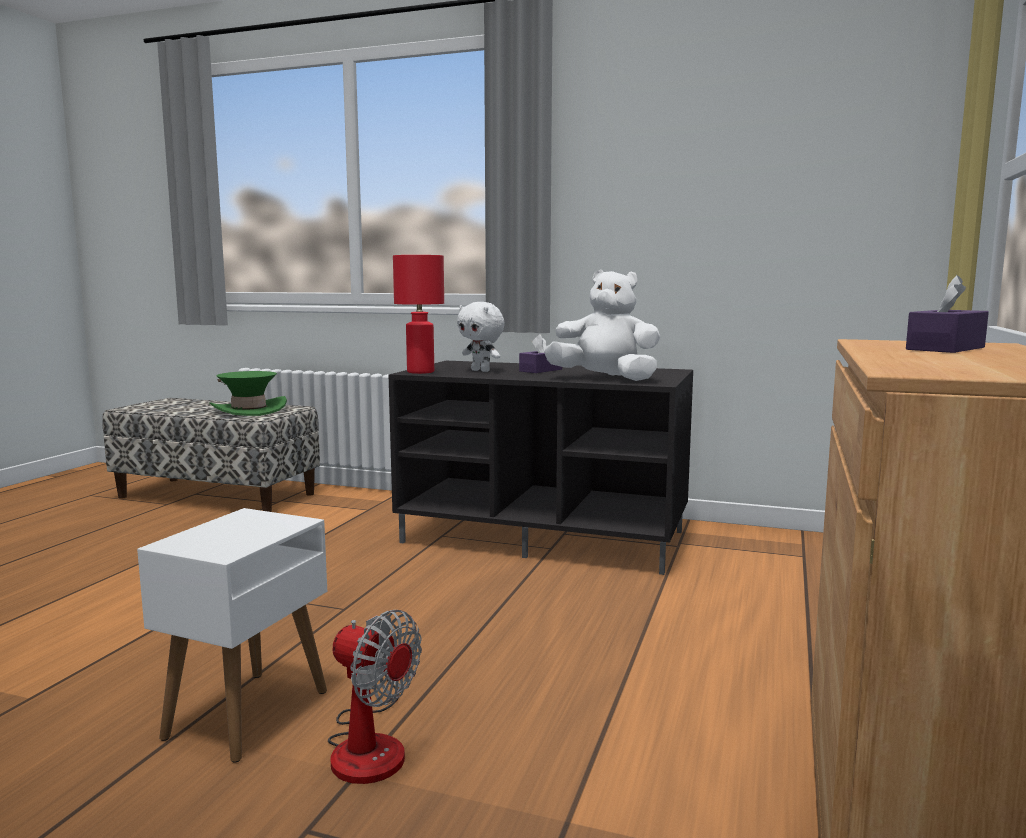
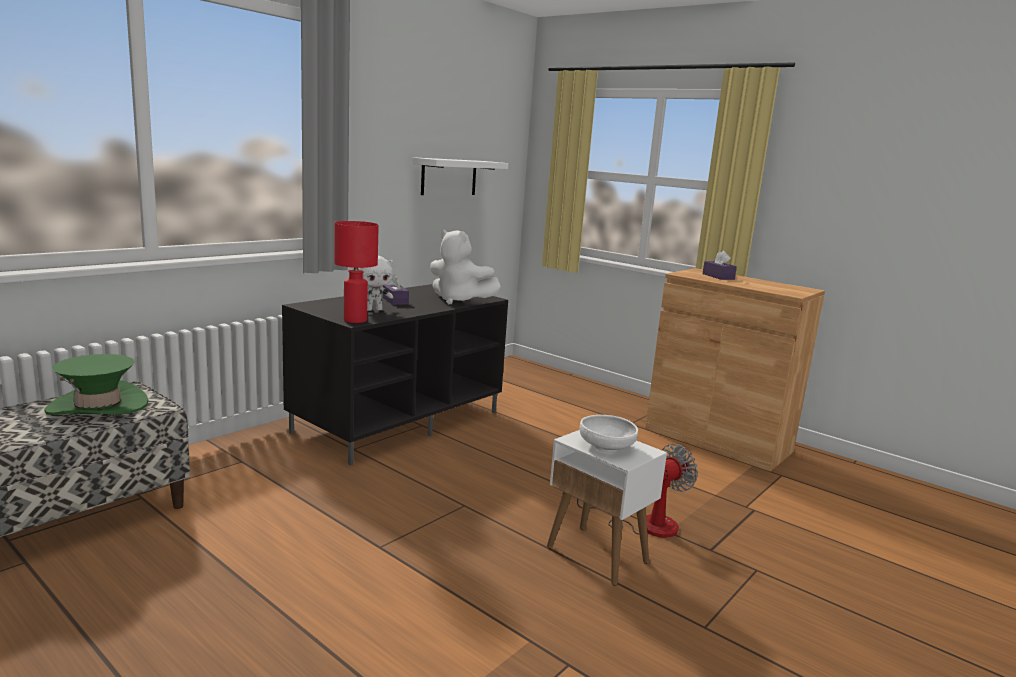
camera: 70 degrees left, 5 degrees up
white plush toy [544,270,660,381] -> white plush toy turned 105 degrees counterclockwise [430,230,501,305]
none -> white shelf [412,157,508,195]
none -> white bowl [580,415,638,452]

